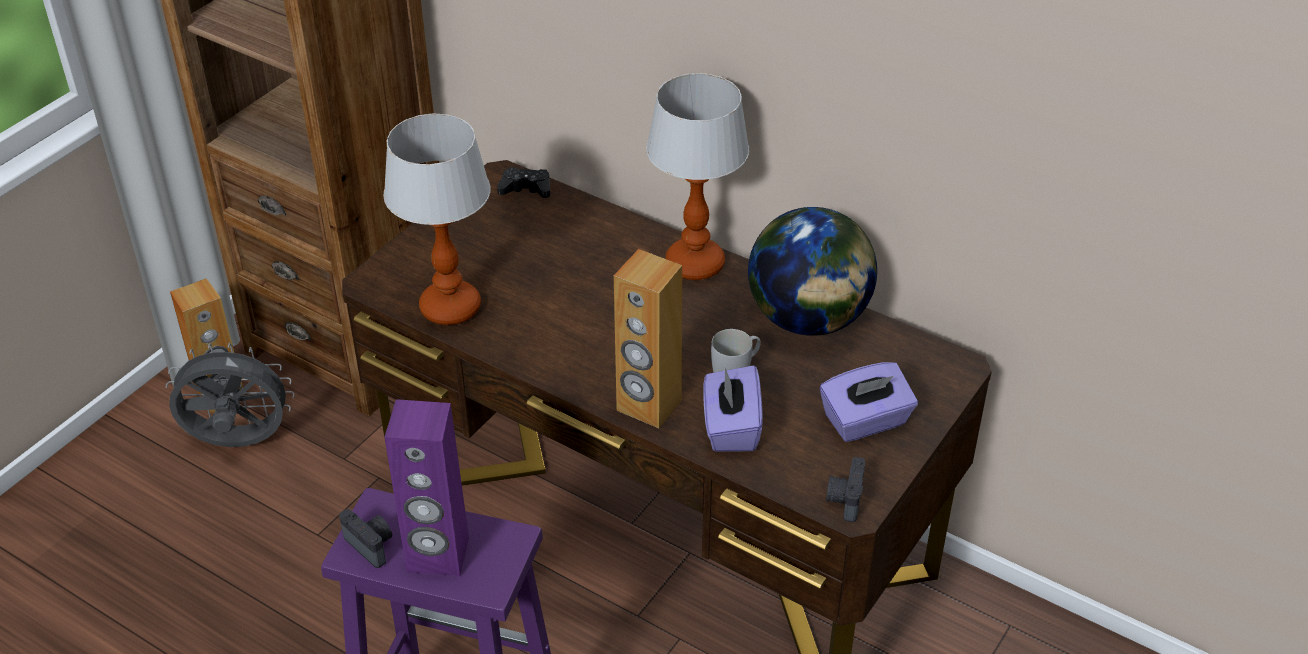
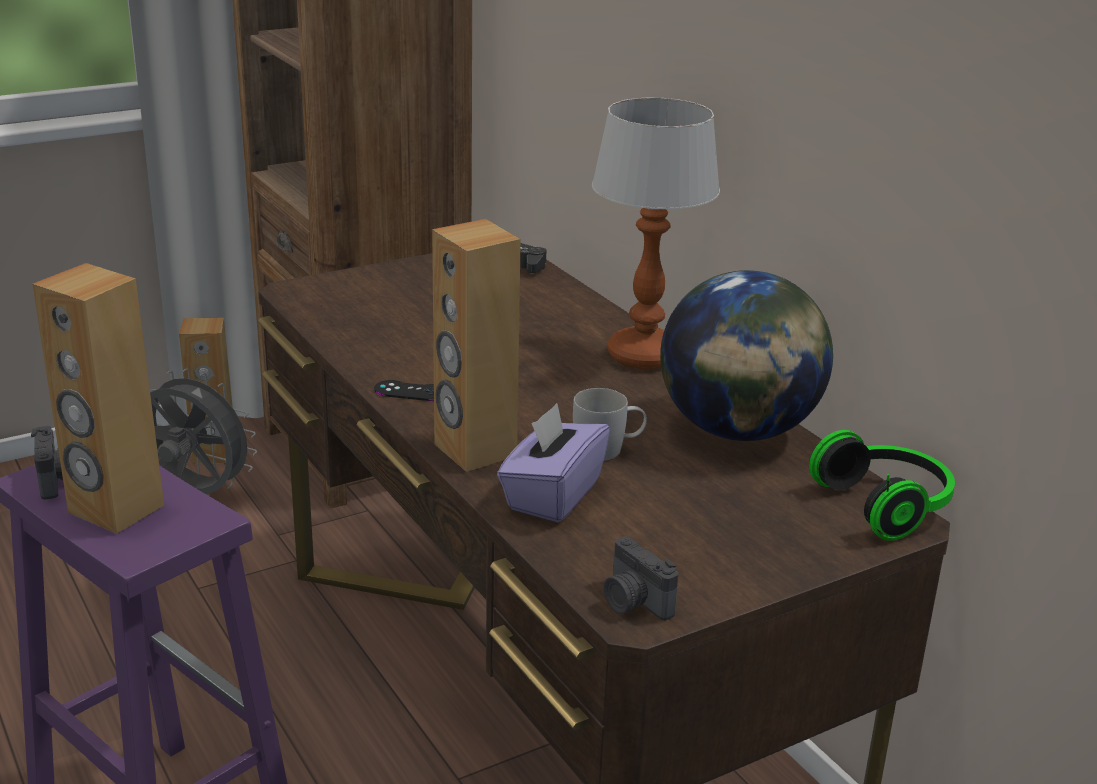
camera: 25 degrees right, 15 degrees down
table lamp [383,113,491,325] -> none
purple speaker [384,399,469,576] -> brown speaker [32,263,164,534]
purple tissue box [820,362,918,442] -> none
camera [826,457,865,522] -> camera turned 75 degrees counterclockwise [604,537,678,620]
none -> black game controller [374,380,434,401]
none -> headphones [809,430,955,541]

